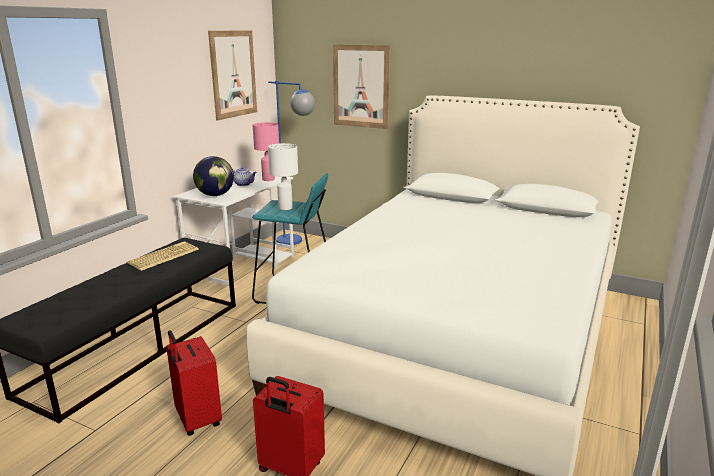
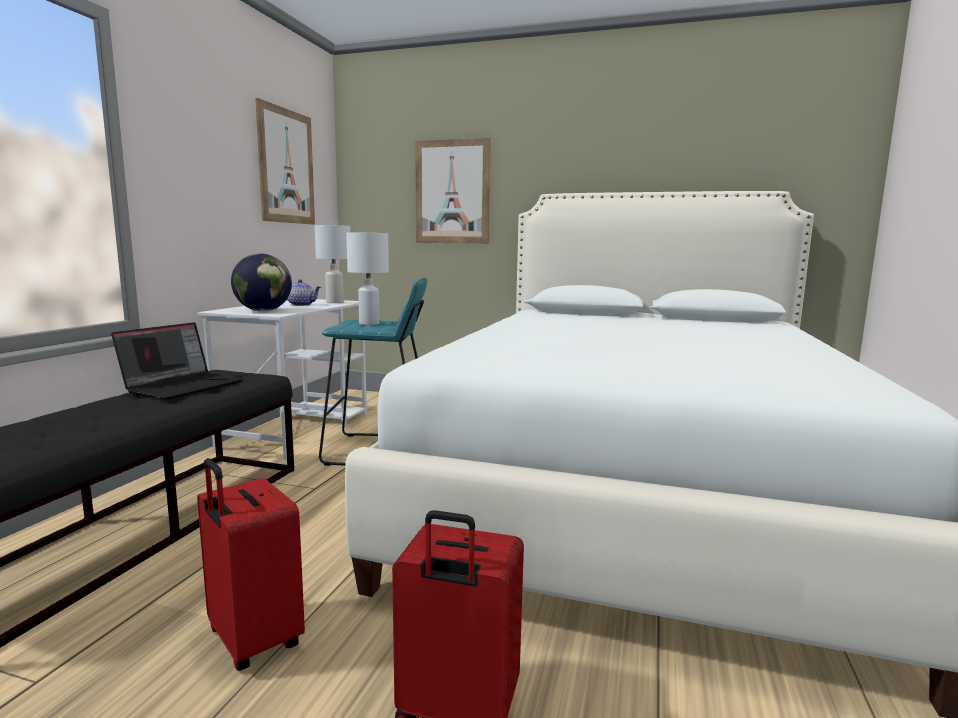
camera: 10 degrees left, 10 degrees down
keyboard [127,242,199,271] -> laptop [111,322,243,400]
pink table lamp [253,122,279,181] -> white table lamp [315,225,350,303]
blue floor lamp [268,81,315,245] -> none

